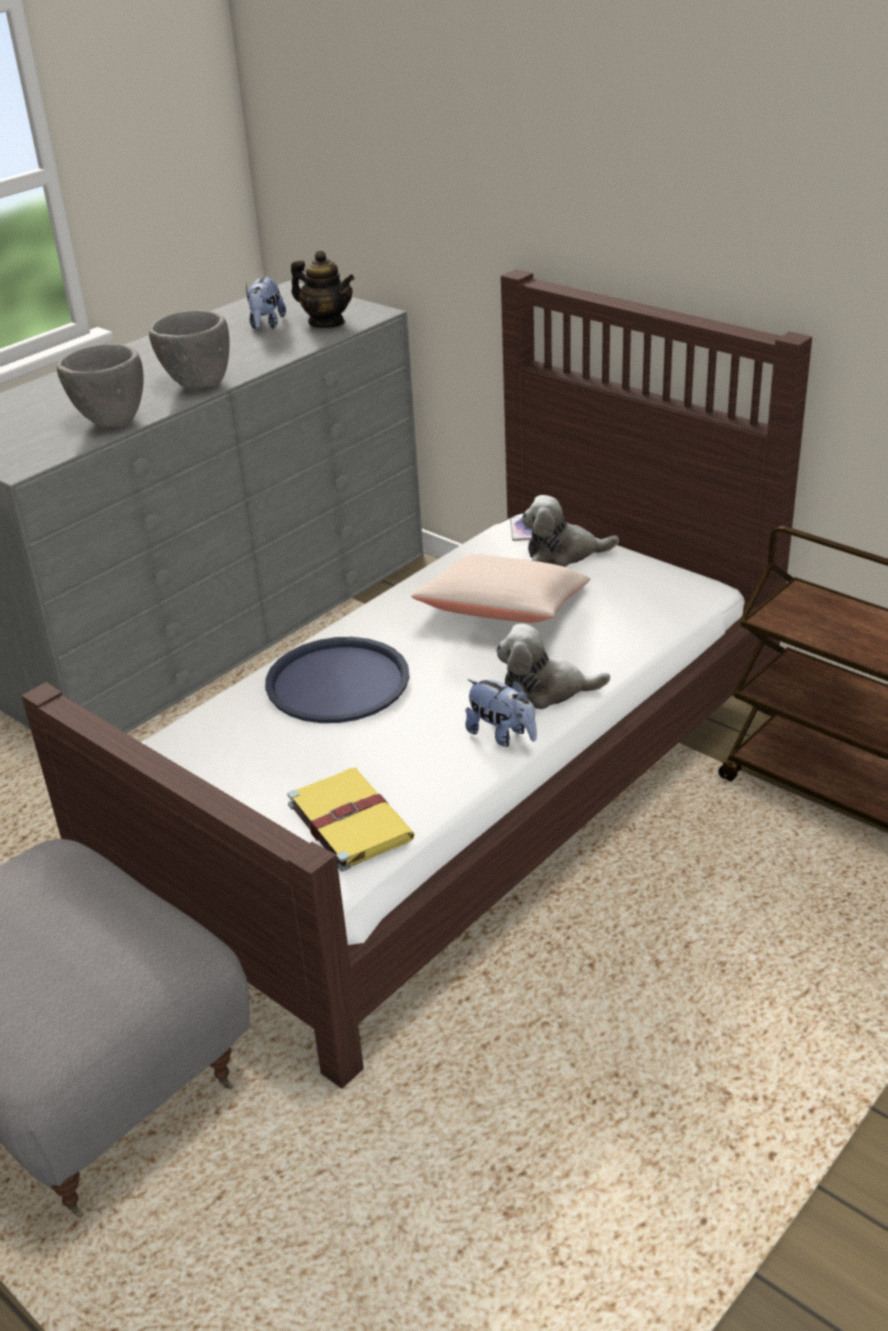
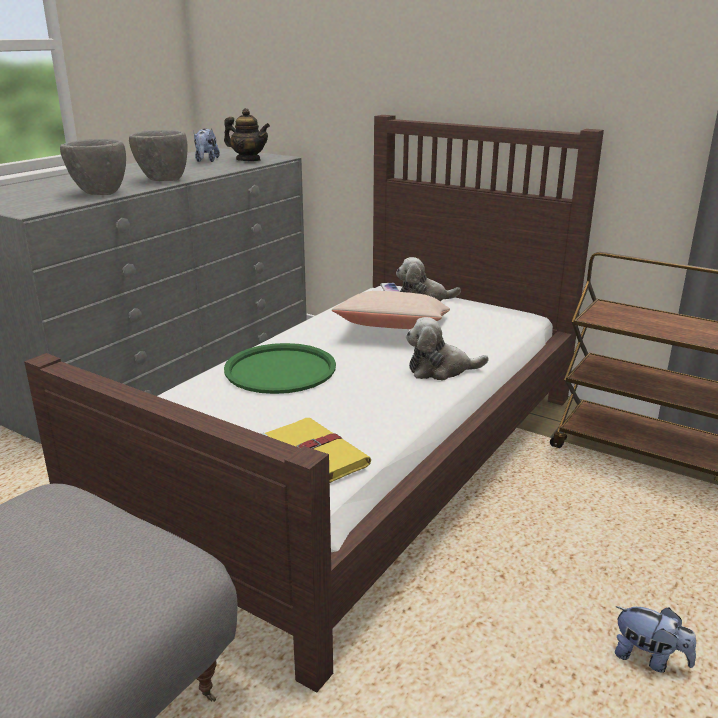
camera: 10 degrees left, 10 degrees down
blue tray [265,637,409,723] -> green tray [224,343,336,394]
plush toy [466,679,537,747] -> plush toy moved to [615,606,696,672]

